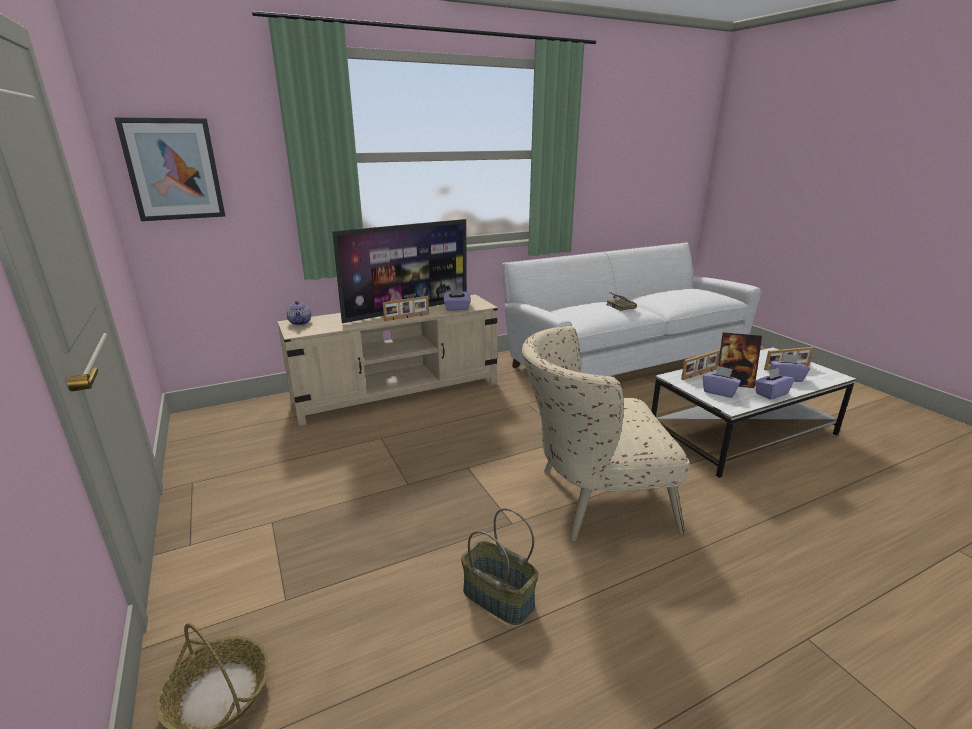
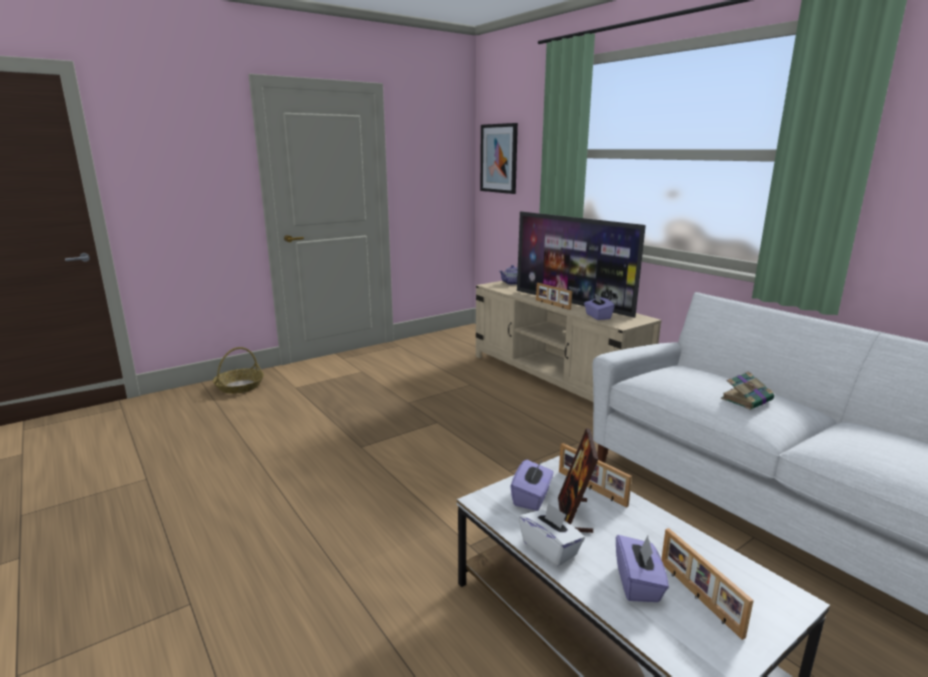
camera: 80 degrees right, 5 degrees down
basket [461,508,538,625] -> none
beige armchair [522,326,689,541] -> none
purple tissue box [755,368,795,400] -> white tissue box [519,502,585,567]

